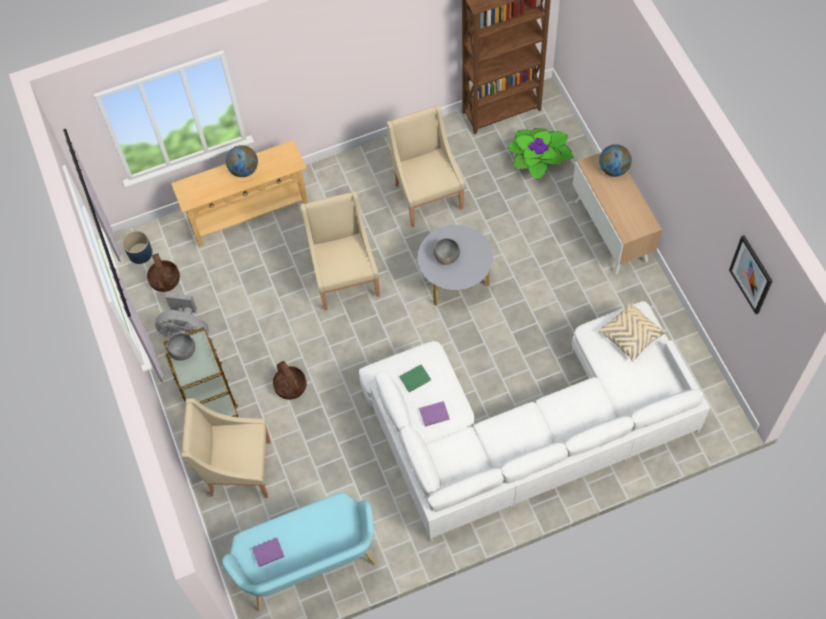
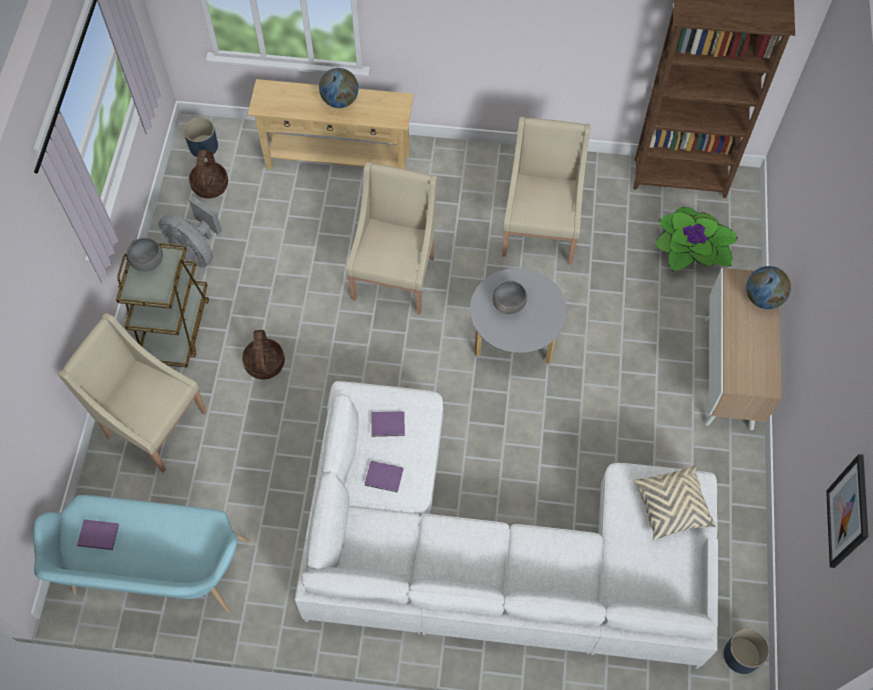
camera: 25 degrees right, 0 degrees up
green book [399,364,431,392] -> purple book [371,411,405,437]
none -> blue planter [724,629,770,674]

